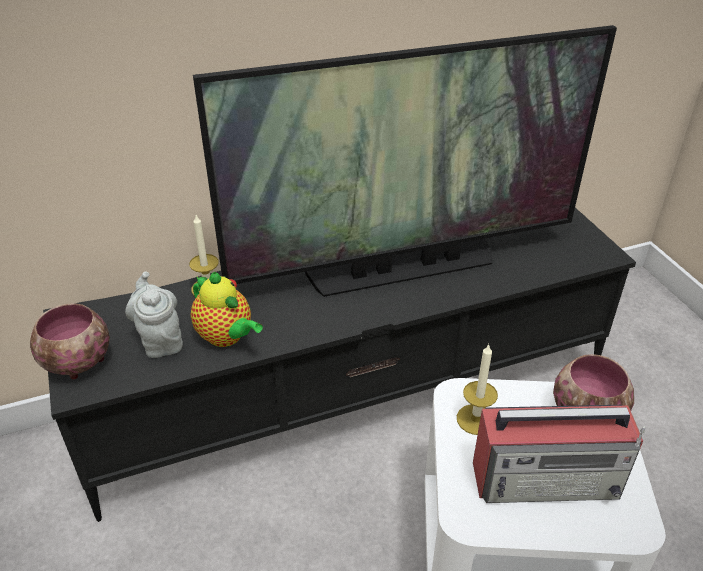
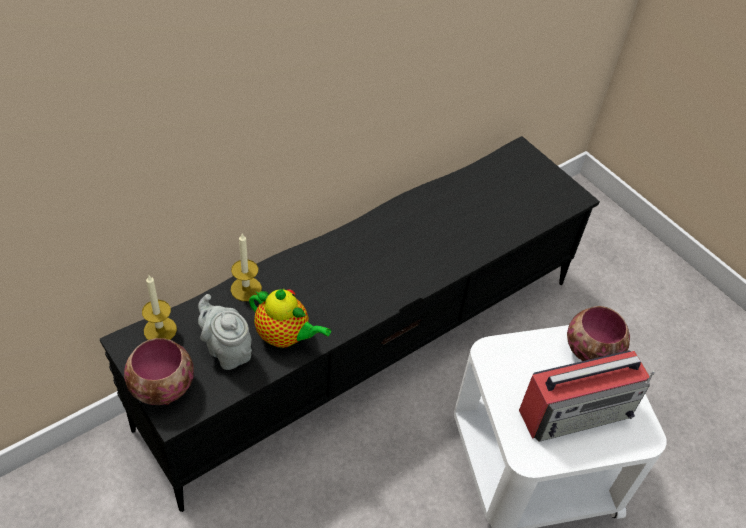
camera: 20 degrees left, 10 degrees up
television [193,25,617,297] -> none
candle [457,344,498,435] -> candle moved to [142,275,177,340]

